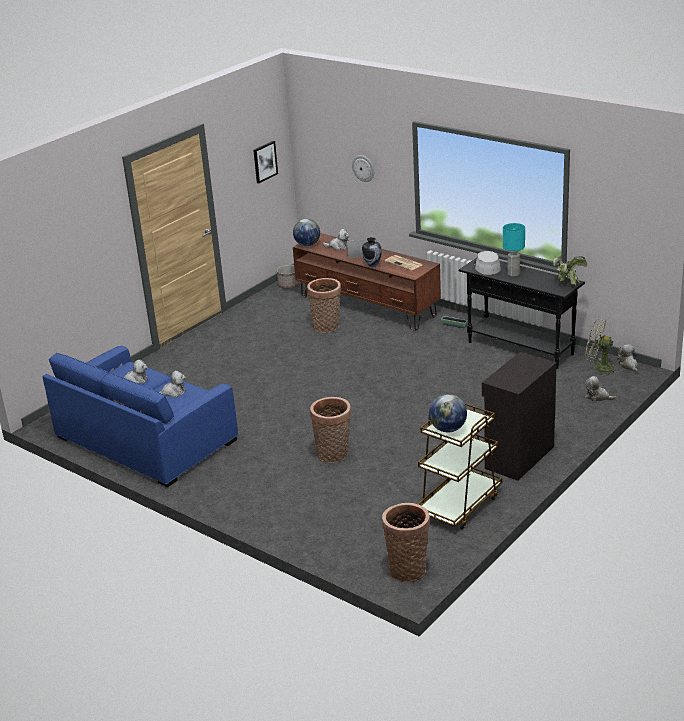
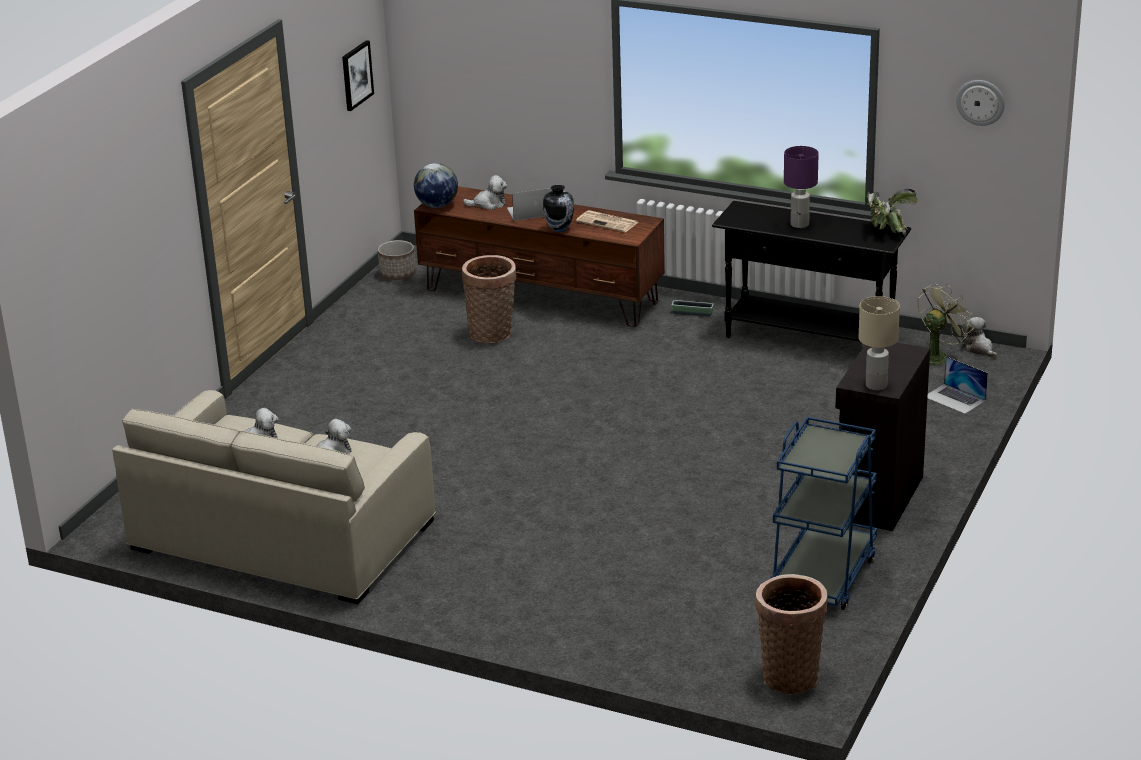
camera: 15 degrees left, 0 degrees up
blue sofa [42,346,238,487] -> beige sofa [112,390,436,604]
basket [310,397,351,463] -> none
wall clock [352,155,374,182] -> wall clock moved to [956,80,1005,126]
brown cart [418,403,502,530] -> blue cart [771,417,877,610]
globe [429,394,467,432] -> none
grey hat [474,251,501,275] -> none
turquoise table lamp [503,223,525,277] -> purple table lamp [784,146,819,228]
green fan [585,319,619,375] -> green fan turned 135 degrees clockwise [918,283,974,365]
plush toy [585,376,617,401] -> laptop [927,356,988,414]
none -> beige table lamp [859,296,900,390]

